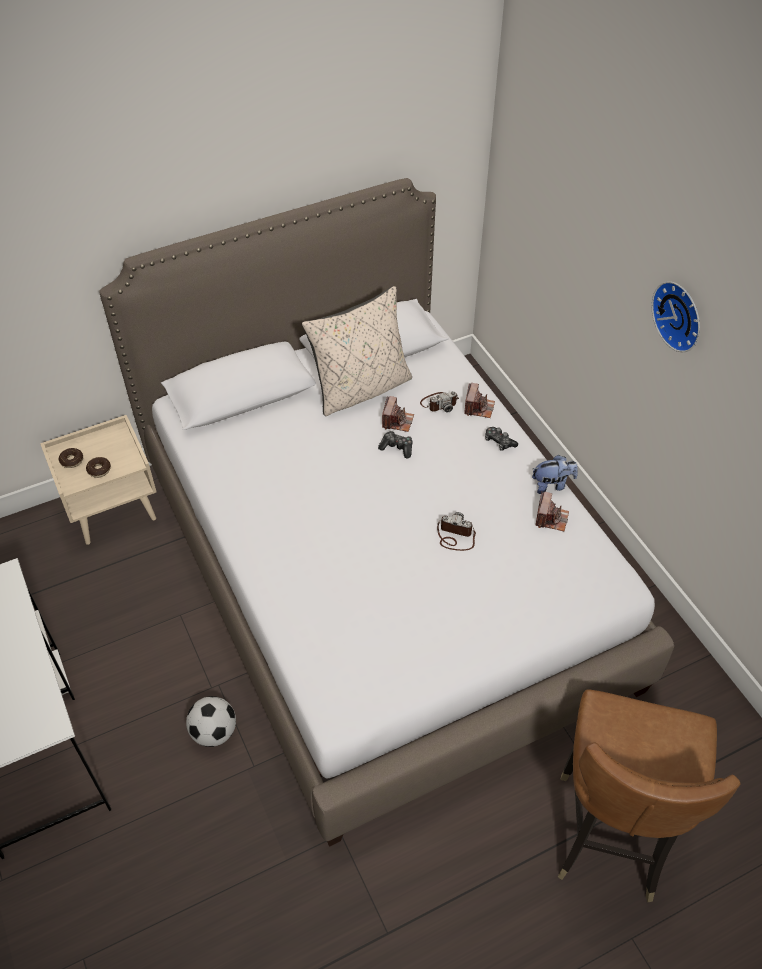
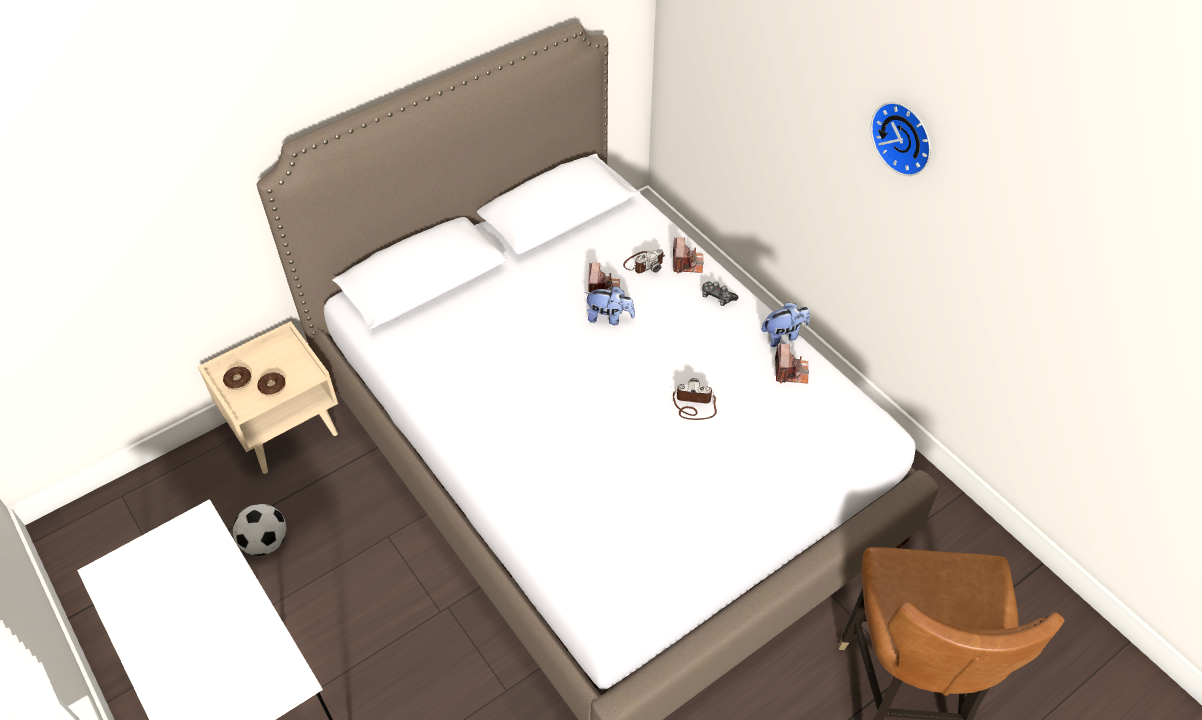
camera: 10 degrees left, 0 degrees up
football [186,696,236,747] -> football moved to [233,504,286,556]
beige pillow [302,286,412,416] -> none
game controller [378,431,412,458] -> plush toy [584,286,635,325]

